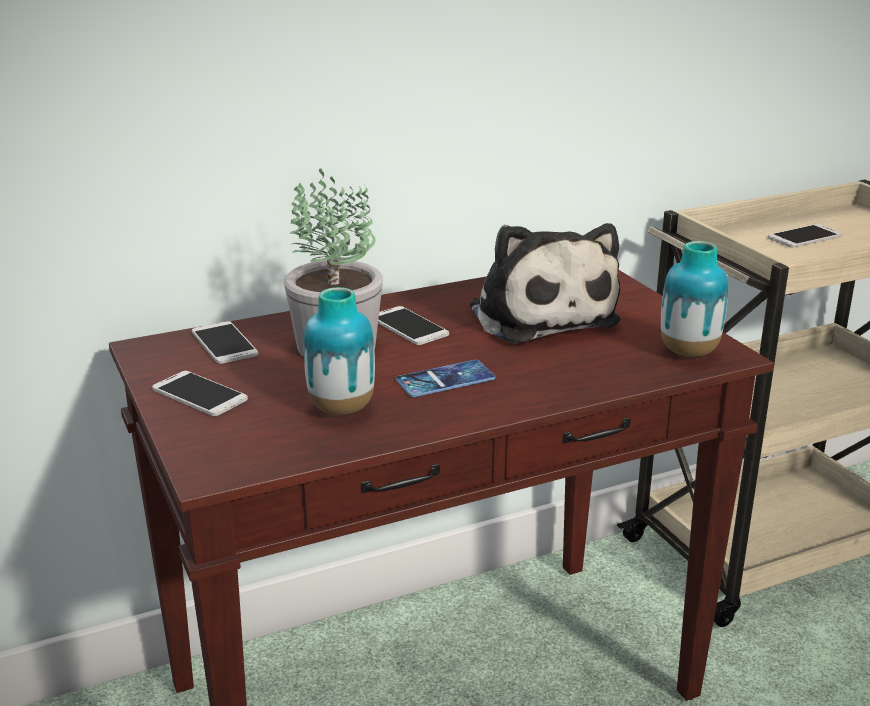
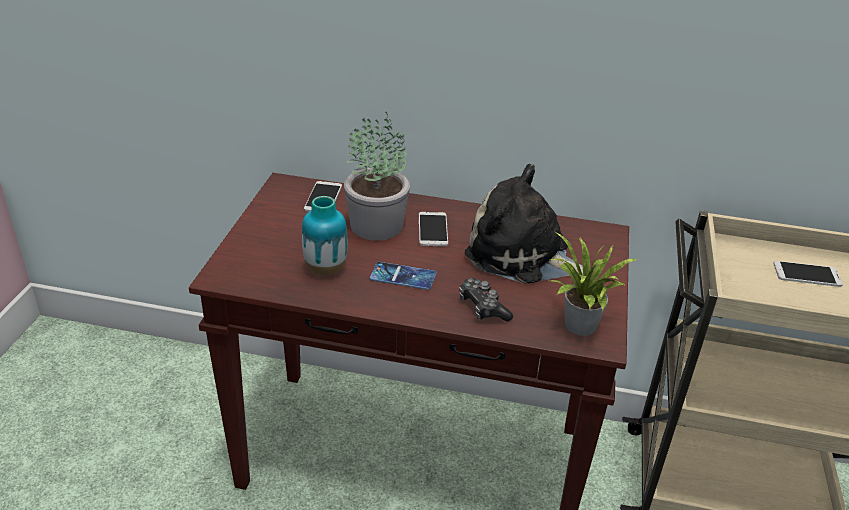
camera: 35 degrees right, 10 degrees up
phone [152,371,248,416] -> none
plush toy [470,223,621,344] -> plush toy turned 105 degrees clockwise [465,164,591,284]
vase [661,241,728,357] -> potted plant [550,232,637,336]
none -> game controller [459,278,513,322]

